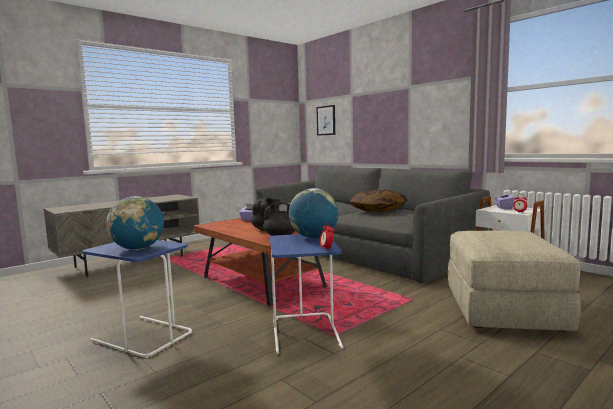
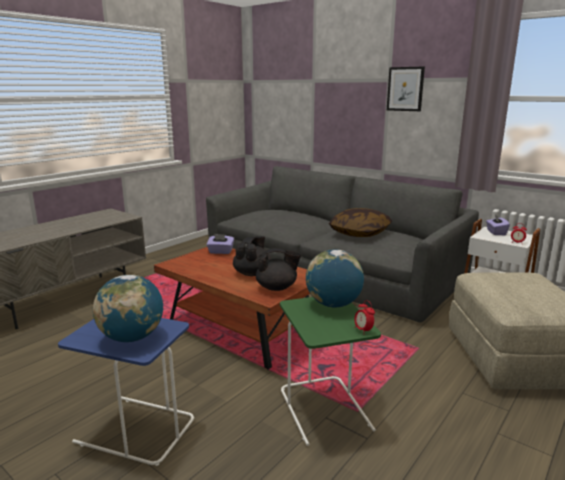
camera: 10 degrees left, 10 degrees up
blue side table [270,234,344,354] -> green side table [280,297,381,446]
picture [316,105,335,136] -> picture moved to [387,66,425,111]

